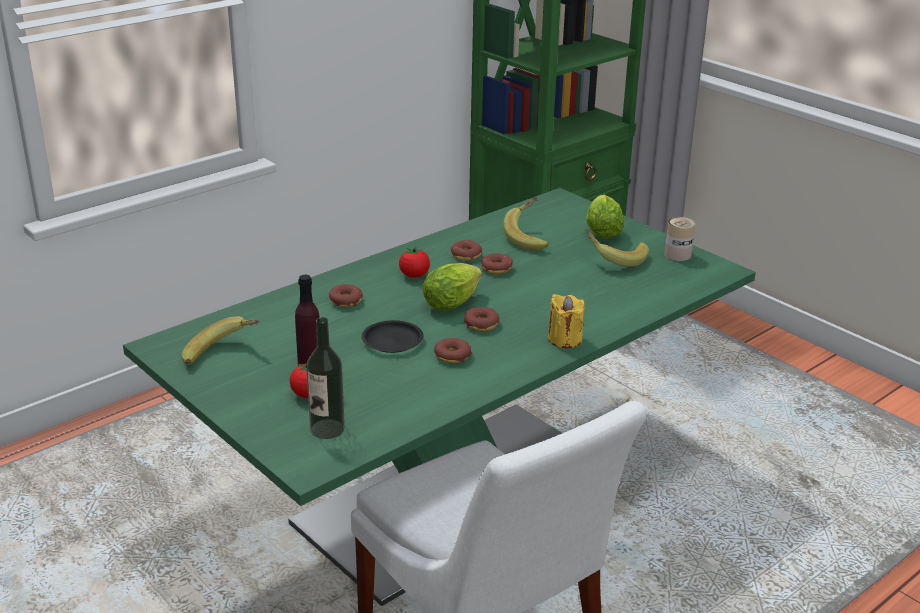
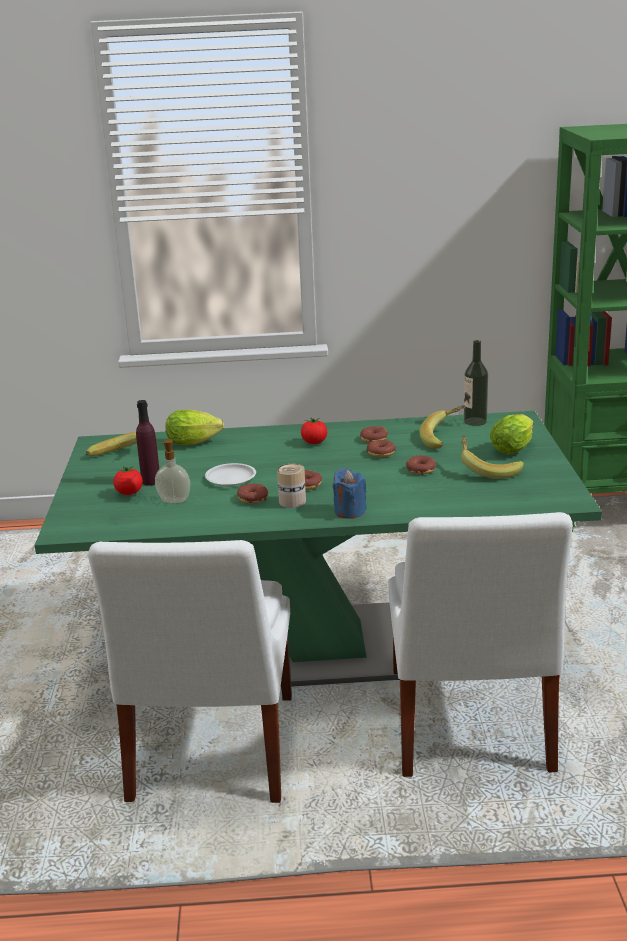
camera: 40 degrees right, 5 degrees down
bottle [306,317,345,439] -> bottle moved to [464,340,488,426]
donut [329,284,363,307] -> donut moved to [406,455,436,475]
black plate [362,320,424,353] -> white plate [205,463,256,486]
lettuce [422,263,482,310] -> lettuce moved to [165,410,224,445]
yellow candle [548,294,585,348] -> blue candle [333,468,367,519]
can [664,217,695,261] -> can moved to [277,464,306,508]
none -> soap dispenser [155,439,190,503]
none -> white chair [388,512,573,777]

